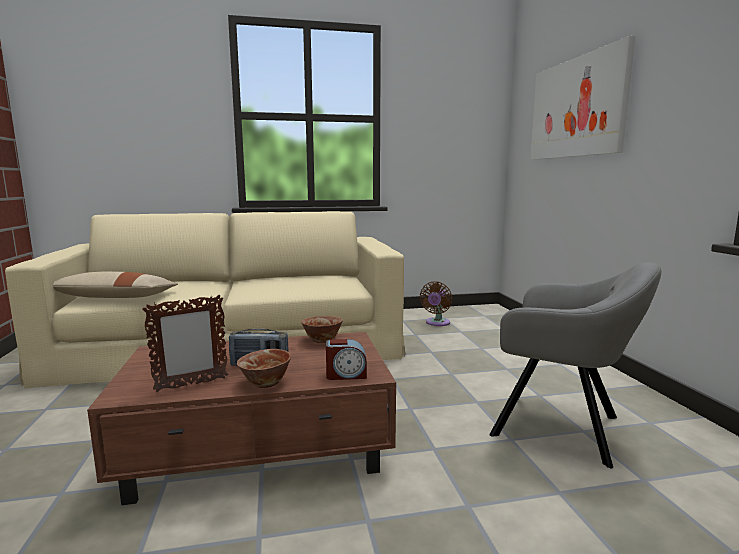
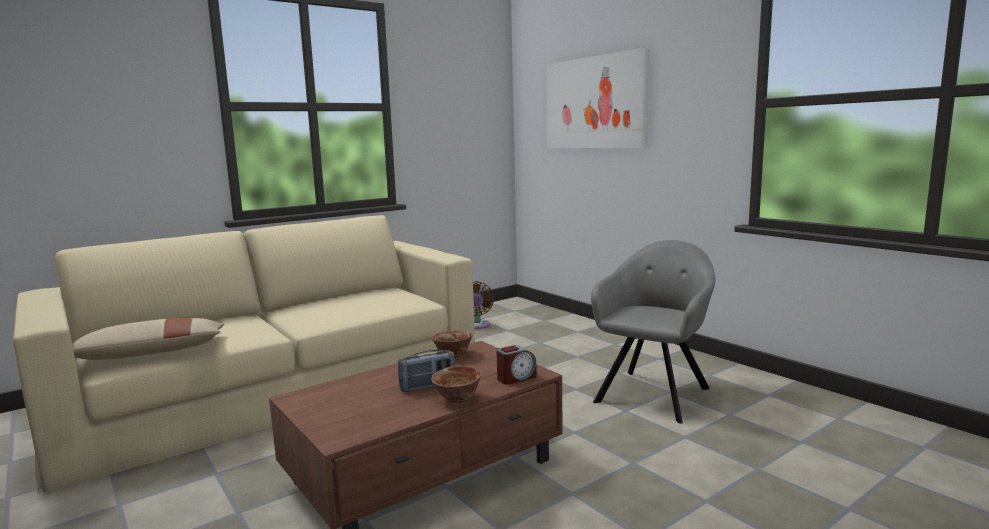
camera: 25 degrees left, 0 degrees up
picture frame [142,295,228,392] -> none
grey armchair [489,262,661,469] -> grey armchair turned 60 degrees counterclockwise [591,240,715,424]

